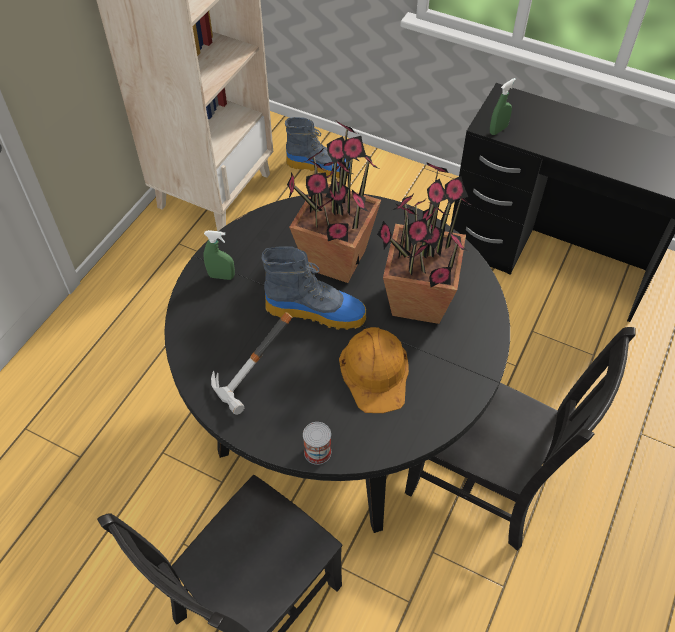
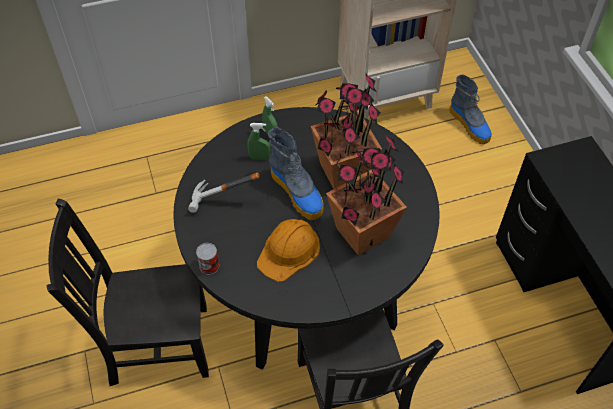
camera: 45 degrees right, 0 degrees up
green spray bottle [490,78,516,135] -> green spray bottle moved to [247,123,271,160]

